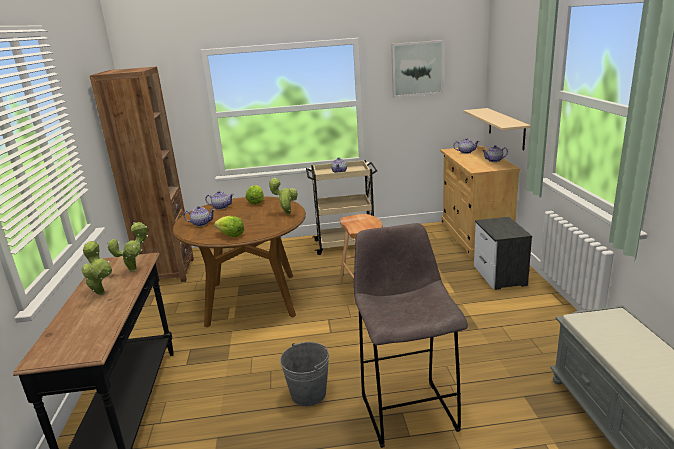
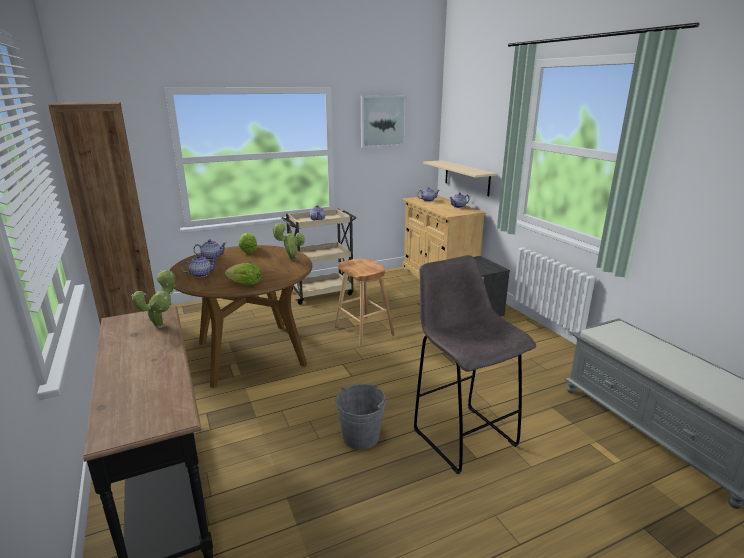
camera: 20 degrees left, 0 degrees up
potted plant [82,241,112,295] -> none

